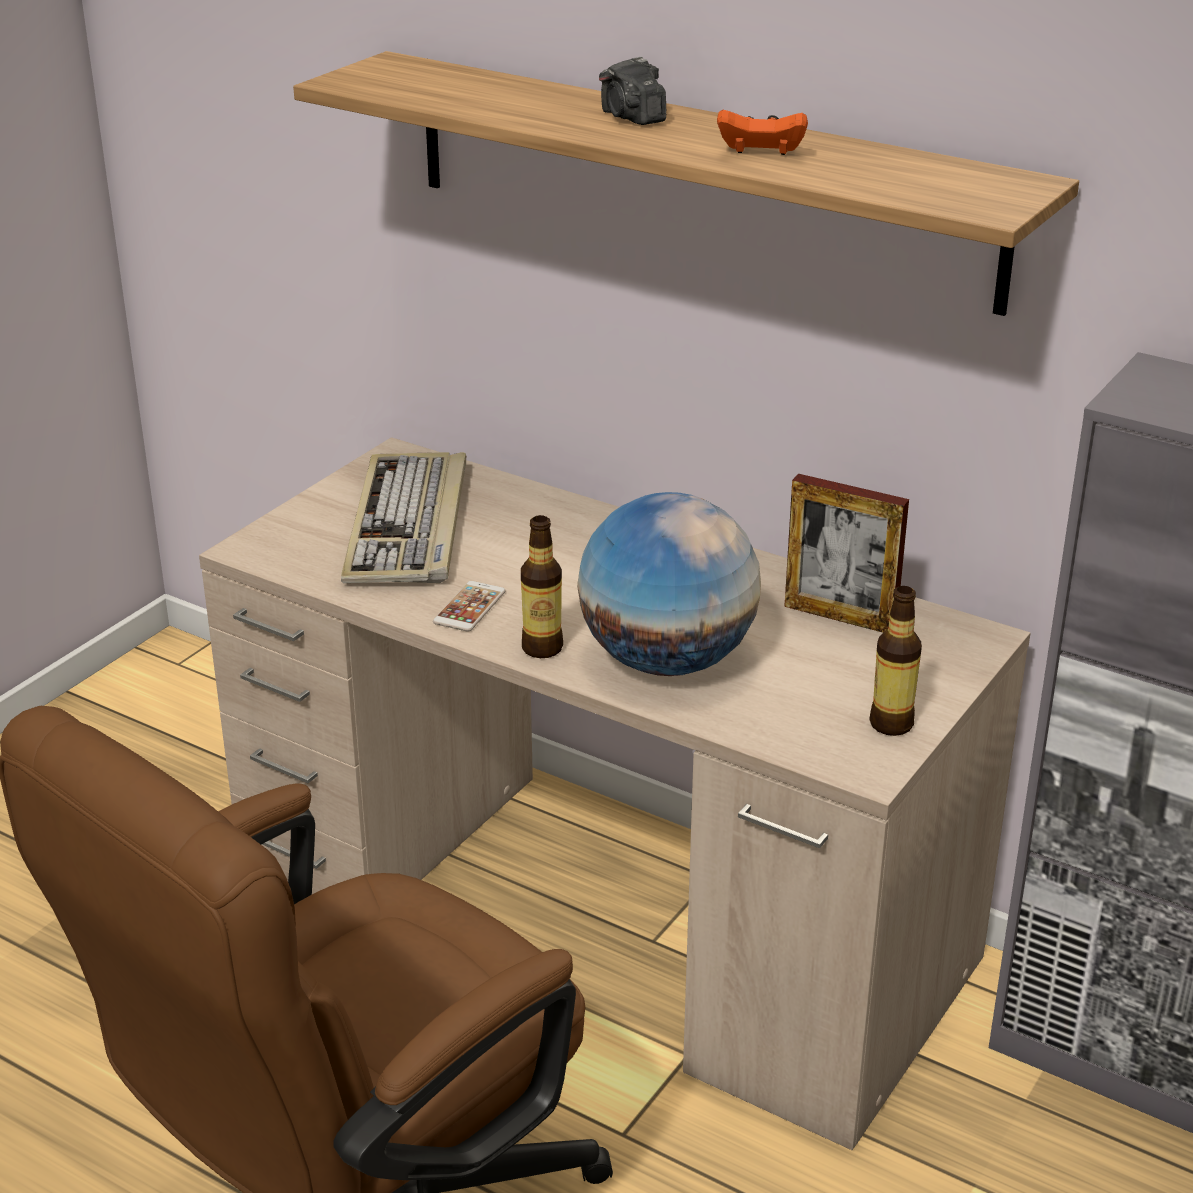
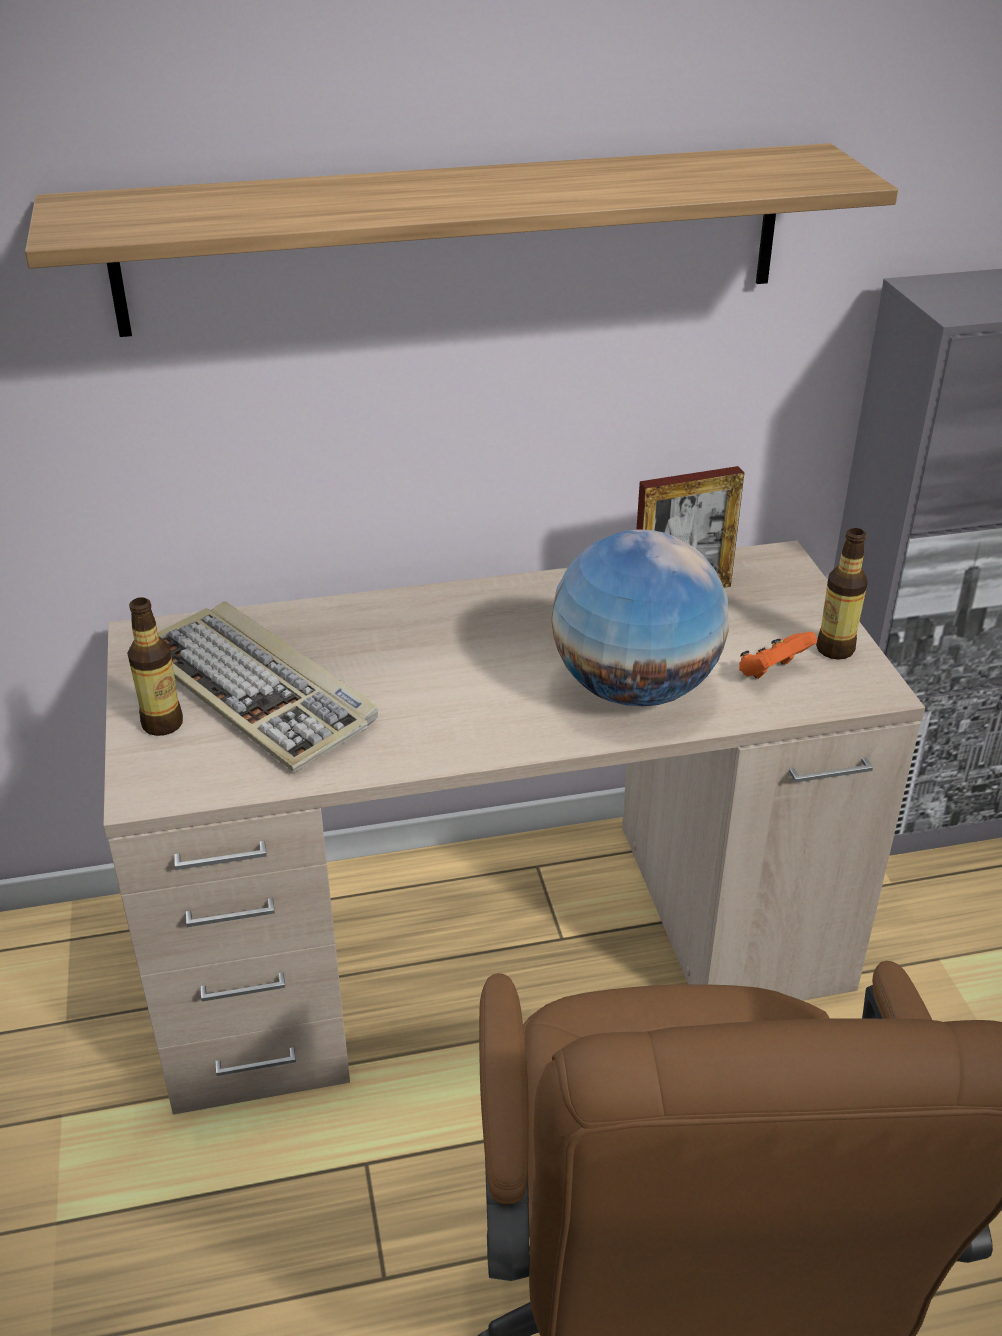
camera: 45 degrees left, 5 degrees up
phone [433,581,506,632] -> none
bottle [521,515,563,658] -> bottle moved to [127,597,183,736]
camera [599,56,666,125] -> none
orange game controller [717,110,808,155] -> orange game controller moved to [739,632,817,679]

